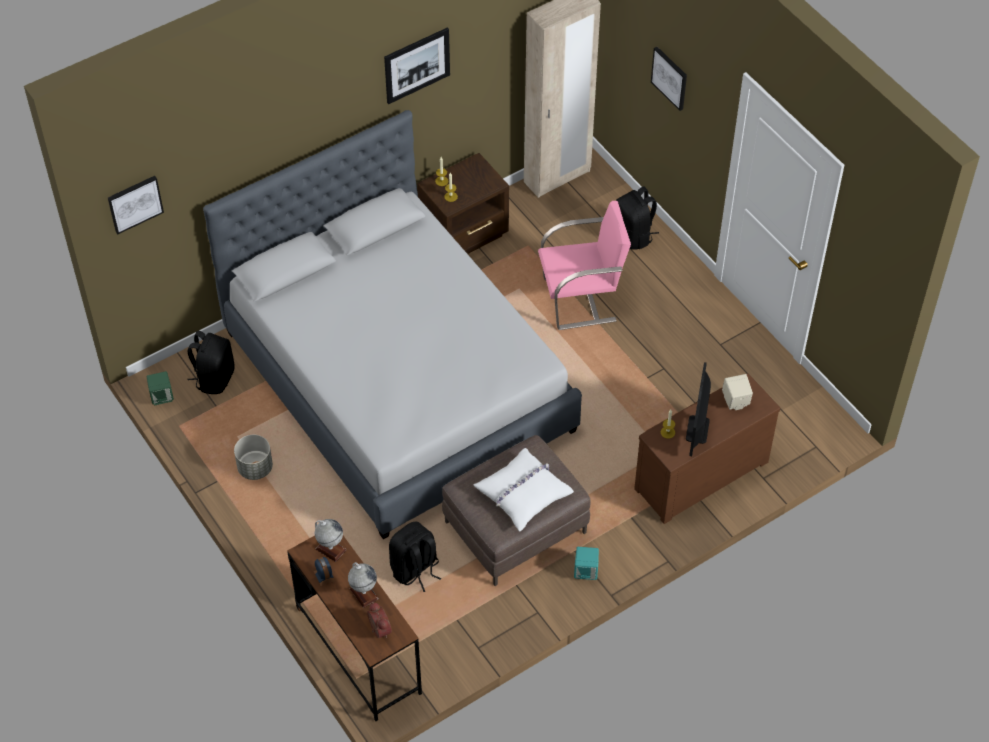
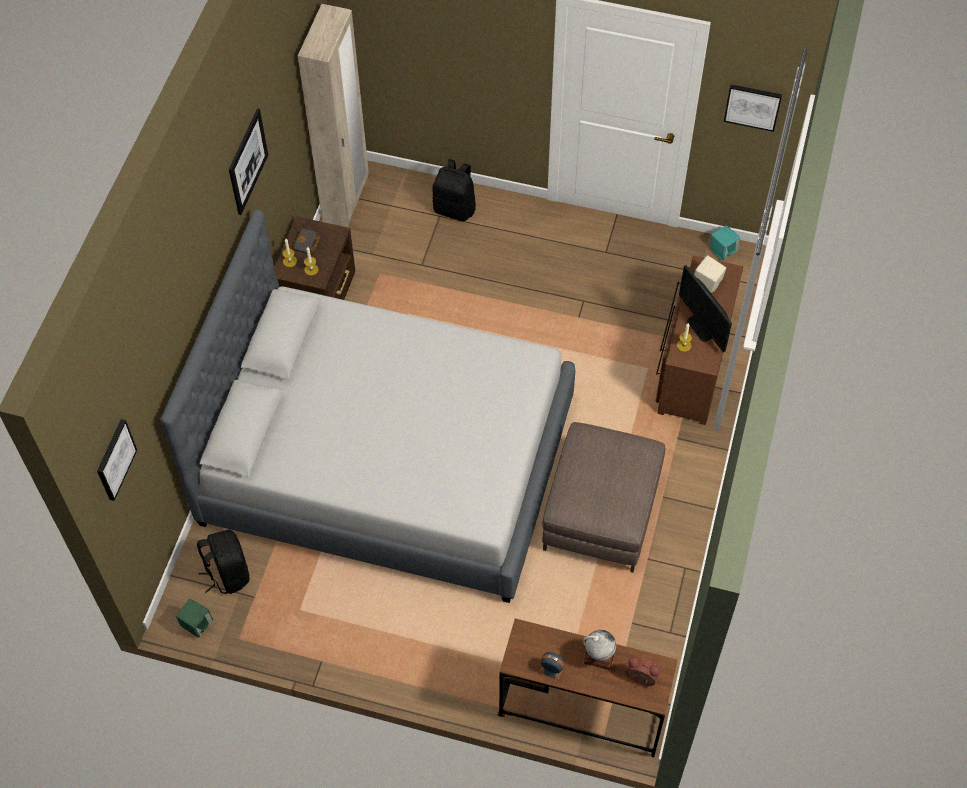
camera: 40 degrees left, 5 degrees up
grey planter [234,435,273,480] -> none
globe [315,519,347,562] -> none
black backpack [389,522,442,592] -> none
white pillow [473,448,574,532] -> none
pink chair [538,201,631,330] -> none
turquoise speaker [574,547,599,580] -> turquoise speaker moved to [710,225,740,261]
picture [651,47,687,111] -> picture moved to [724,84,782,132]
none -> black book [290,228,321,255]

